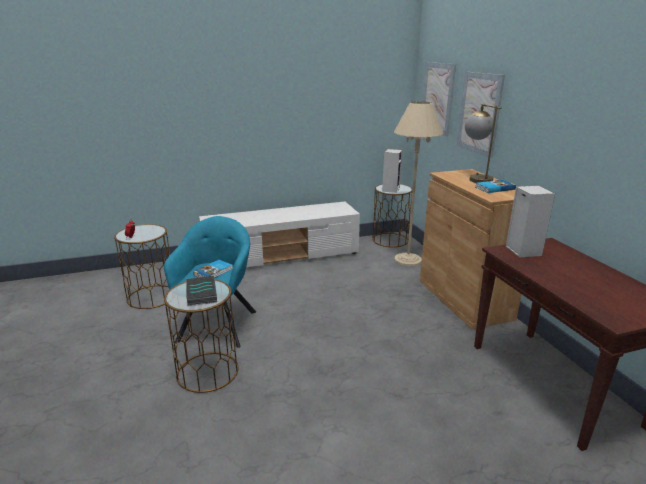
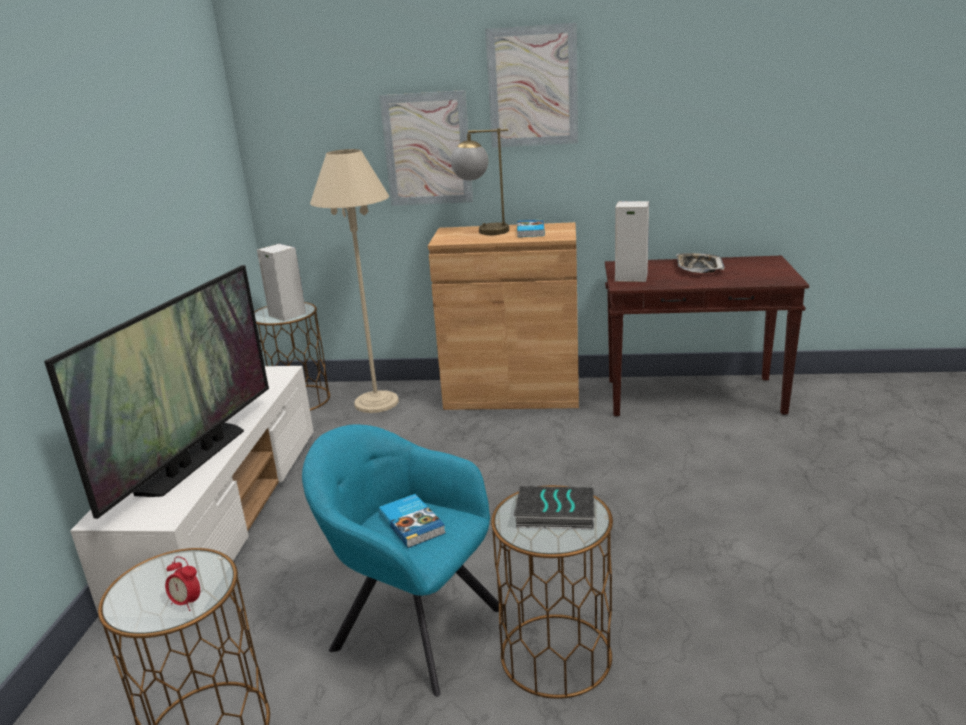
camera: 65 degrees left, 0 degrees up
picture [423,62,456,137] -> picture moved to [485,23,578,148]
none -> television [44,265,269,519]
none -> tray [676,253,724,273]

